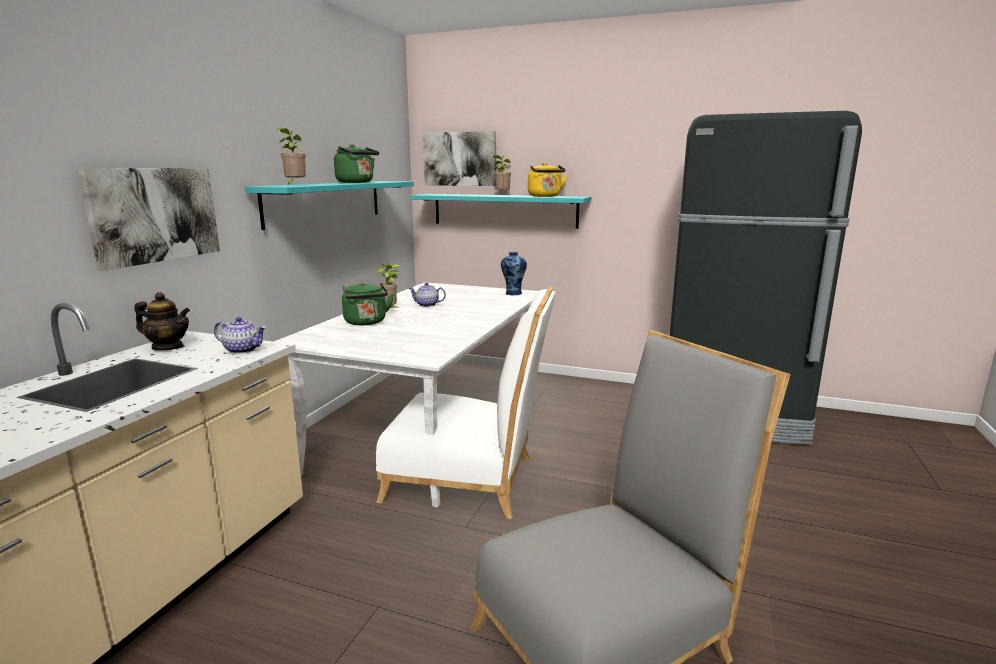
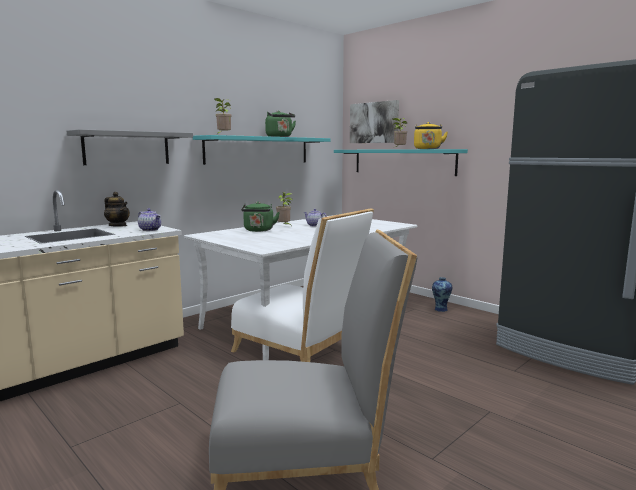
camera: 25 degrees right, 5 degrees down
picture [78,168,220,271] -> grey shelf [67,129,193,165]
vase [501,252,527,295] -> vase moved to [432,277,452,312]

